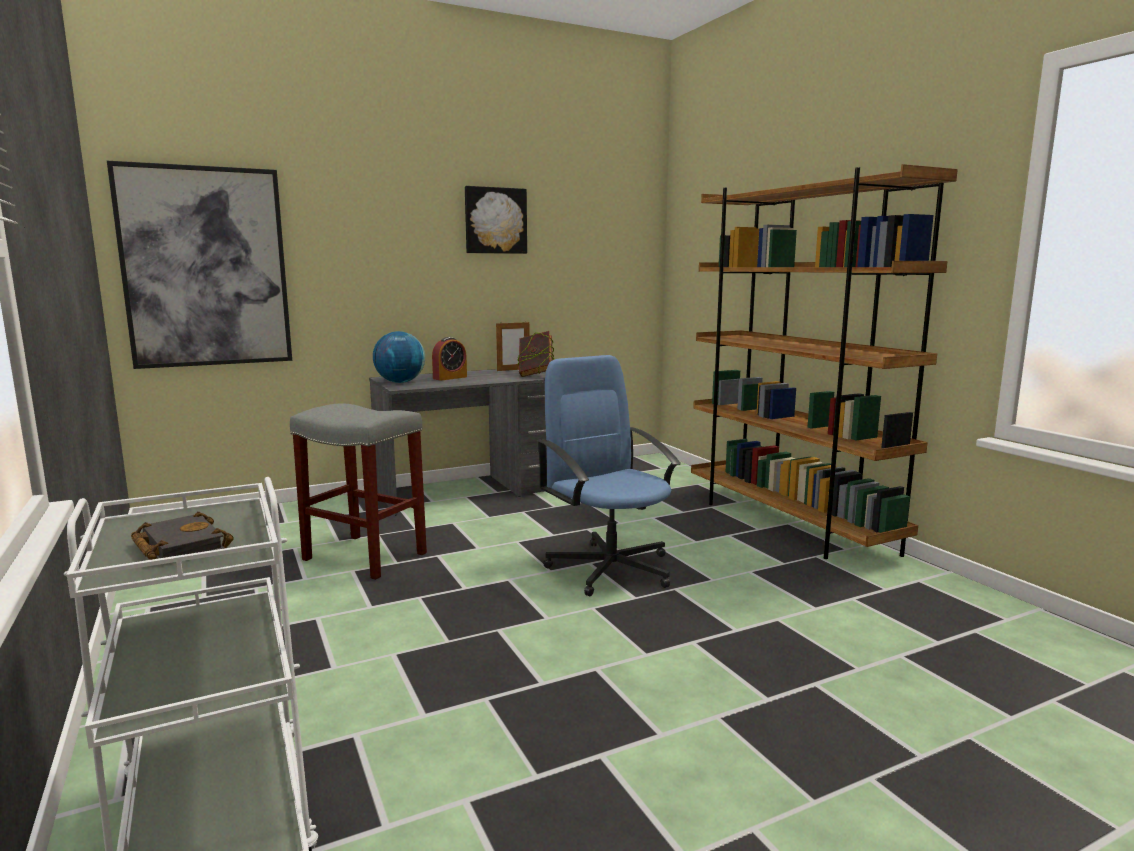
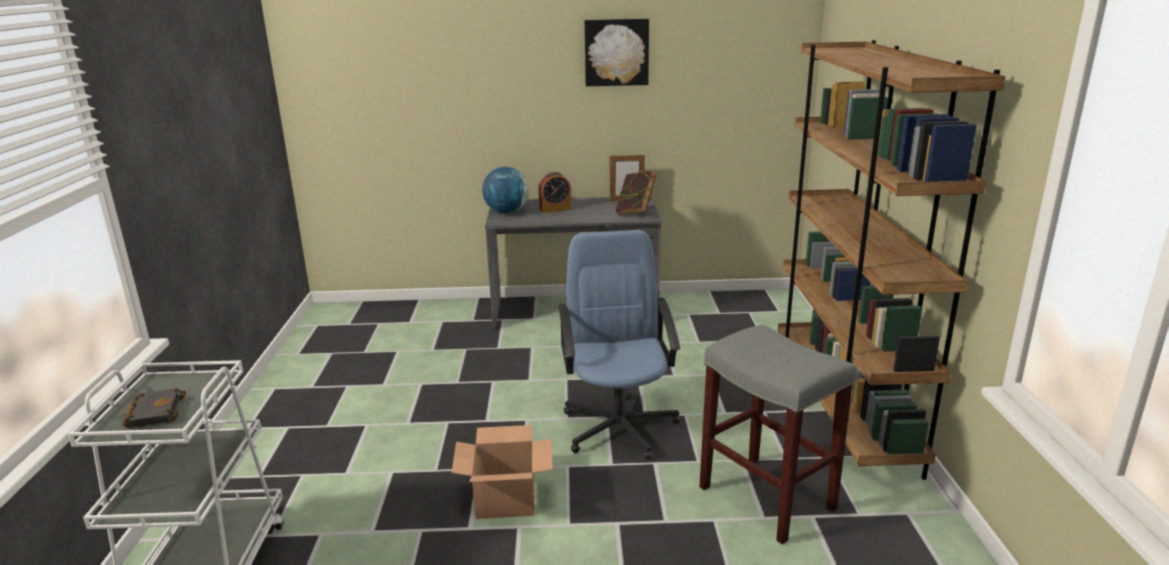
camera: 25 degrees right, 10 degrees up
picture [107,161,292,369] -> none
grey stool [290,404,427,580] -> grey stool moved to [700,325,857,544]
none -> cardboard box [451,425,553,519]

